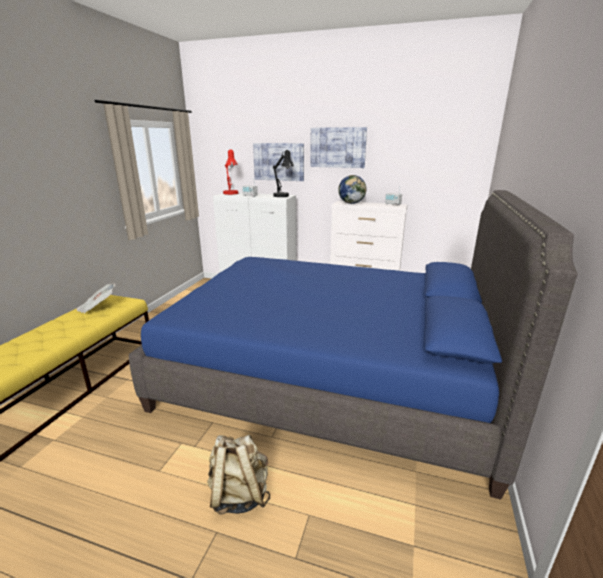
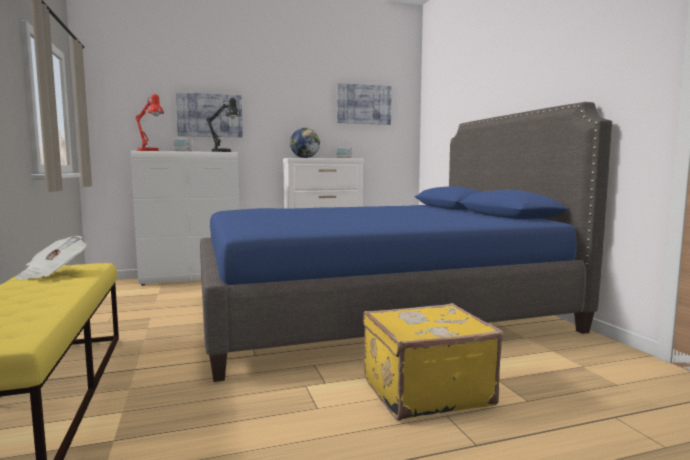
camera: 35 degrees left, 15 degrees down
beige backpack [207,435,270,515] -> yellow suitcase [363,303,503,421]
picture [310,127,367,168] -> picture moved to [337,83,392,125]

